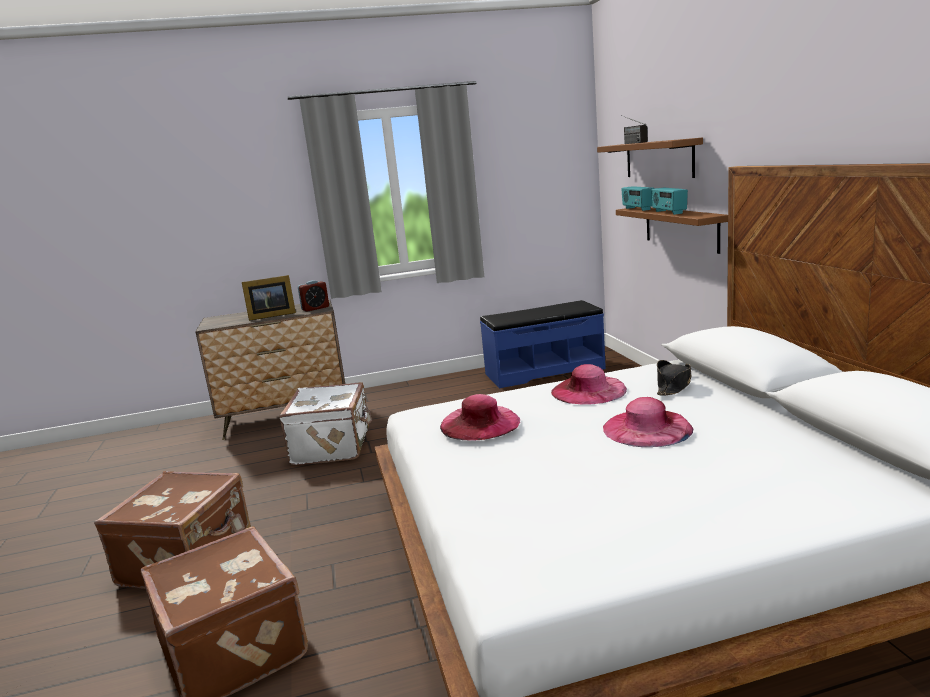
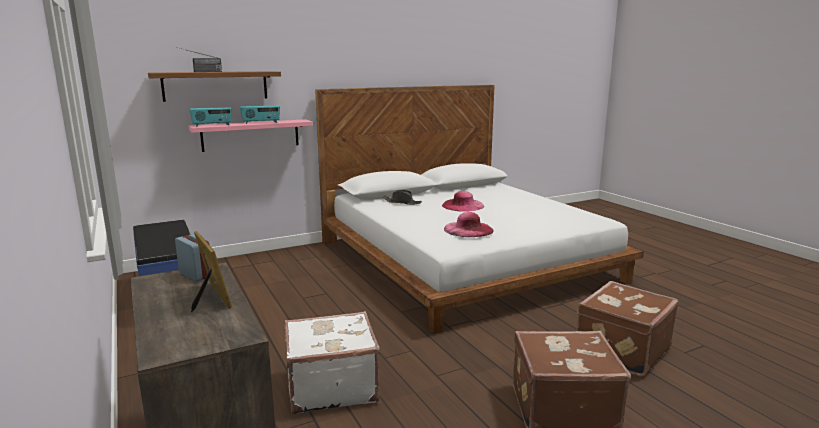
camera: 105 degrees left, 0 degrees up
pink hat [551,364,627,404] -> none
brown shelf [616,207,728,254] -> pink shelf [188,119,313,152]

